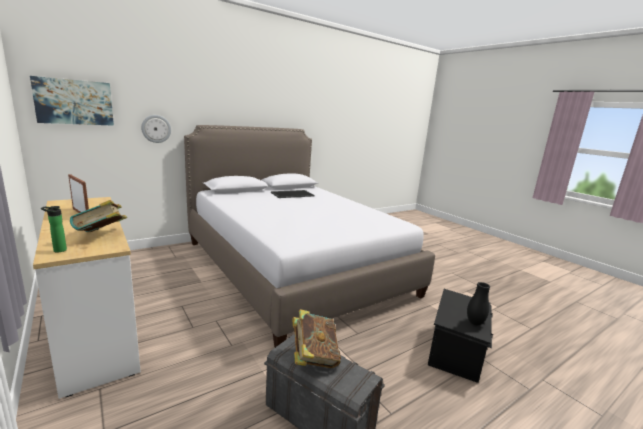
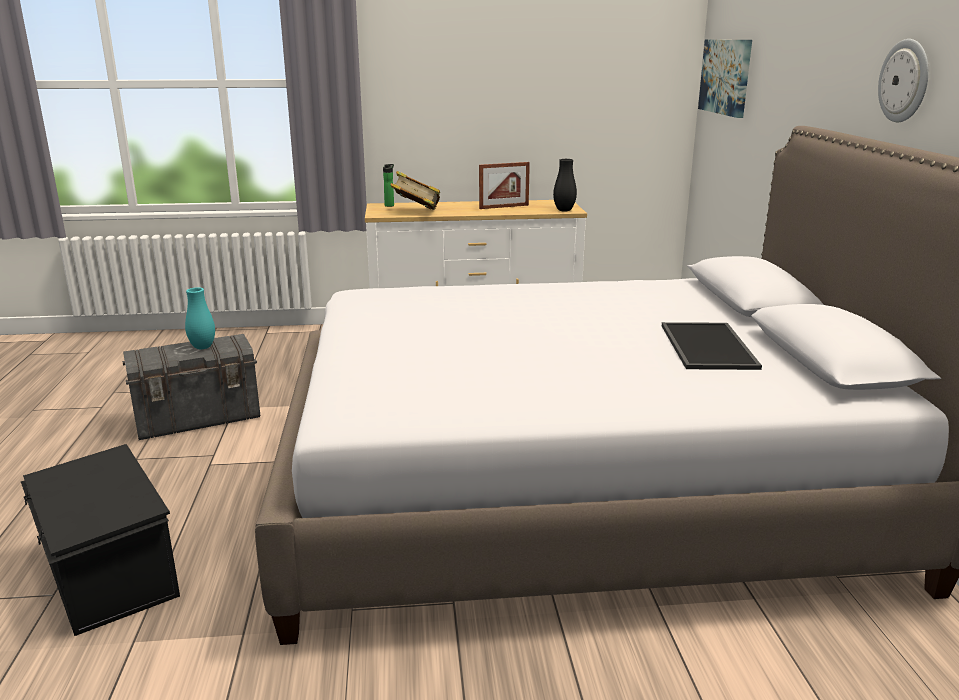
camera: 120 degrees right, 5 degrees up
wall clock [141,115,171,143] -> wall clock moved to [878,39,929,122]
book [292,309,341,368] -> turquoise vase [185,287,215,349]
black vase [467,282,490,325] -> black vase moved to [553,159,577,212]

